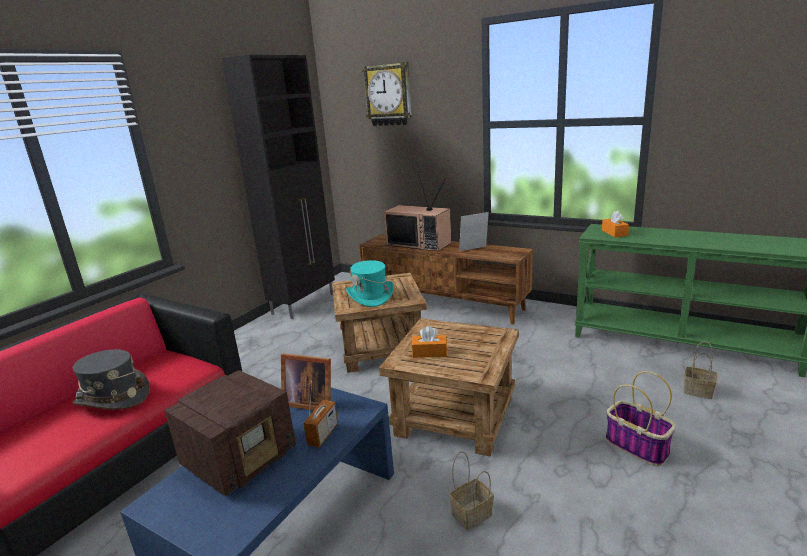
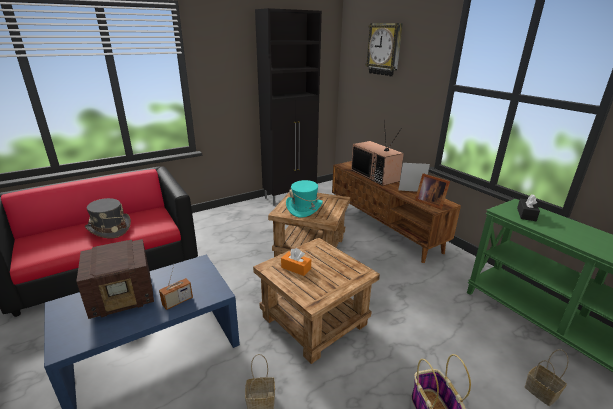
camera: 25 degrees right, 5 degrees up
picture frame [281,353,331,411] -> picture frame moved to [415,173,450,209]
orange tissue box [602,211,629,237] -> black tissue box [517,195,540,221]

